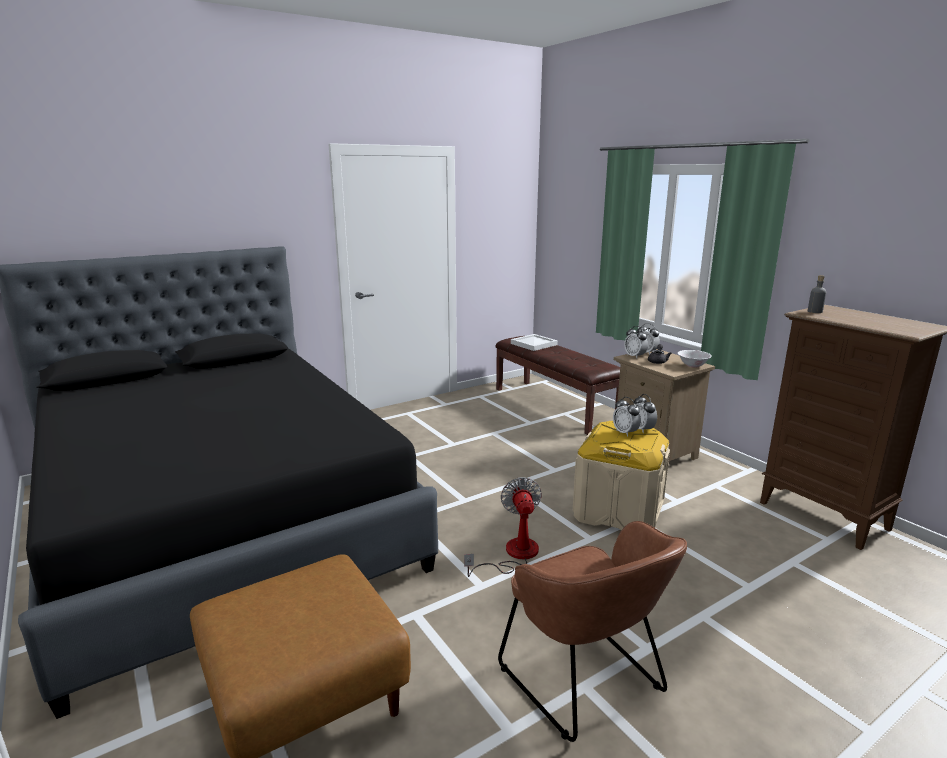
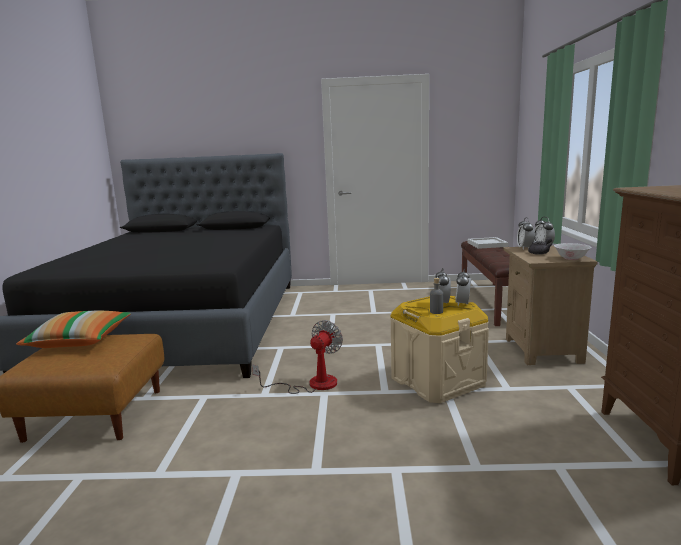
camera: 35 degrees right, 5 degrees down
brown armchair [498,521,687,742] -> none
grey bottle [808,275,826,313] -> grey bottle moved to [430,278,443,314]
none -> pillow [16,311,131,348]

